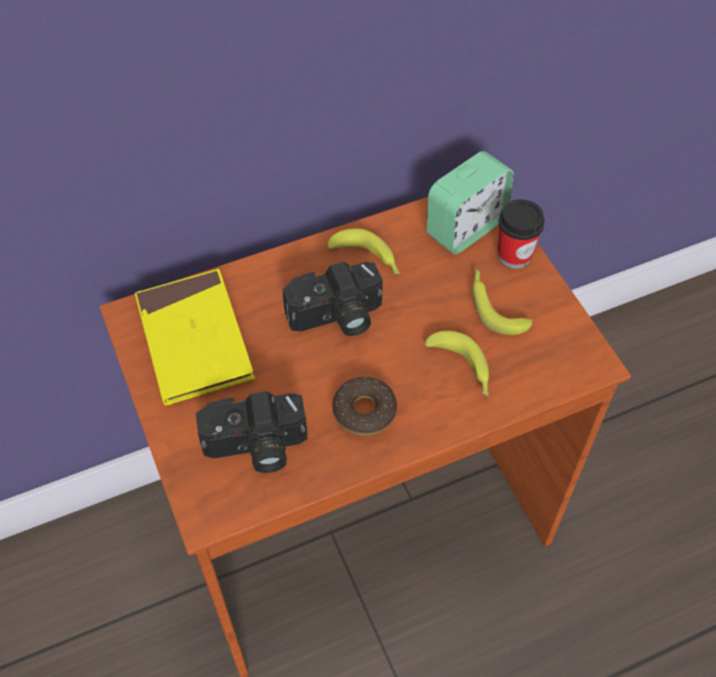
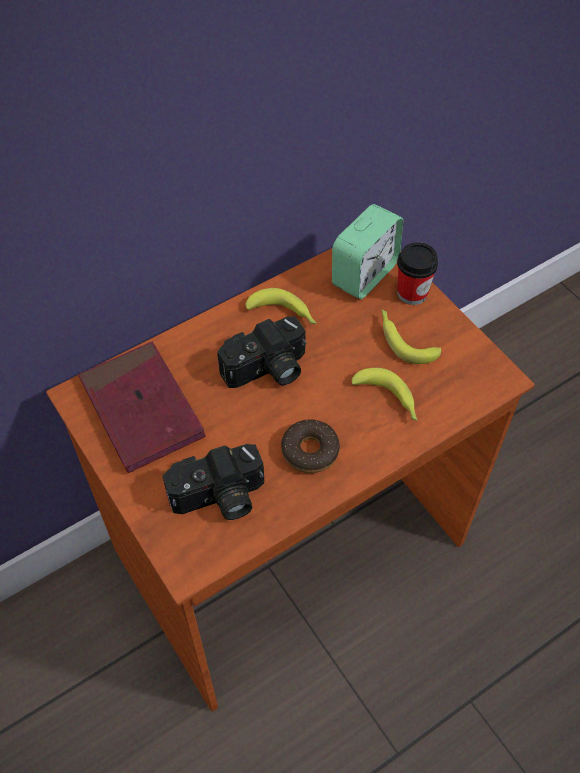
camera: 10 degrees left, 0 degrees up
yellow book [135,269,255,405] -> red book [78,342,206,473]

